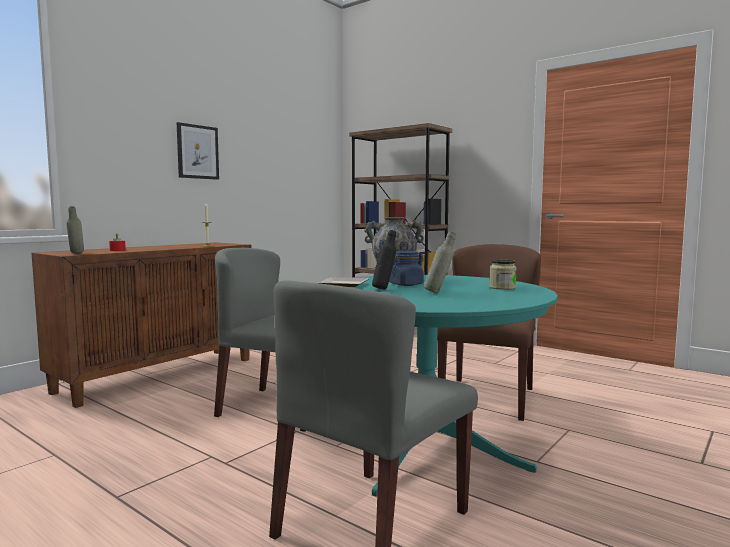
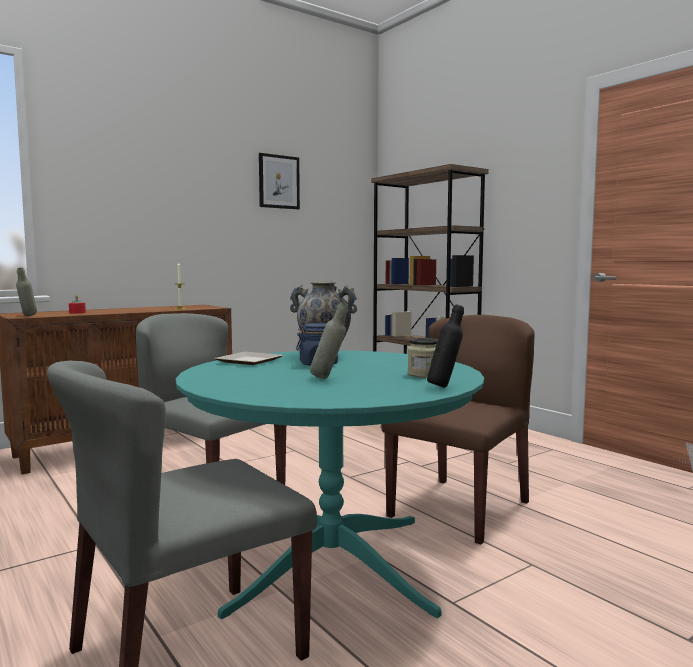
camera: 15 degrees right, 0 degrees up
picture [177,122,219,180] -> picture moved to [259,153,300,209]
black bottle [372,230,396,290] -> black bottle moved to [427,304,464,388]

